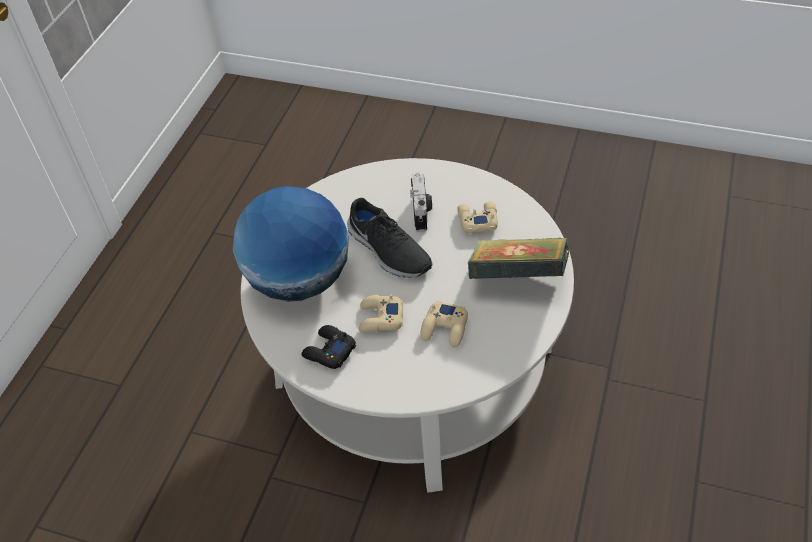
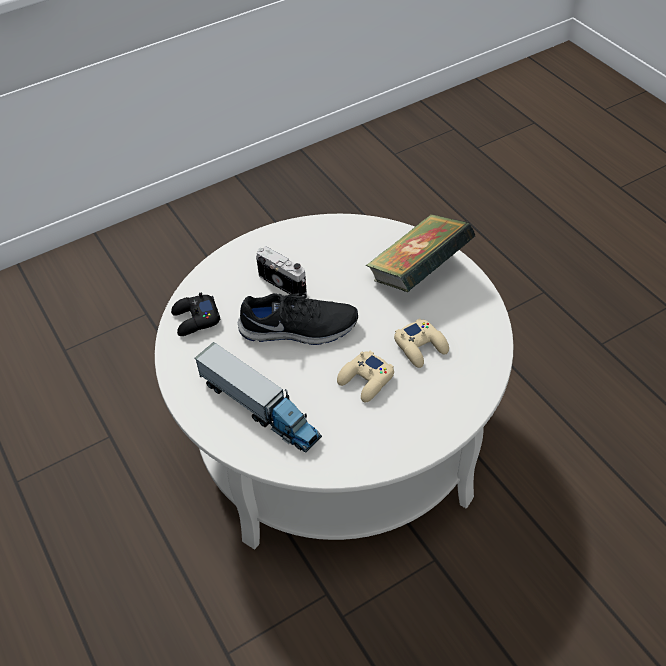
camera: 50 degrees left, 0 degrees up
globe [233,186,349,302] -> toy truck [195,342,322,453]
black game controller [302,325,356,369] -> black game controller moved to [171,293,221,336]
beige game controller [457,201,498,233] -> none

